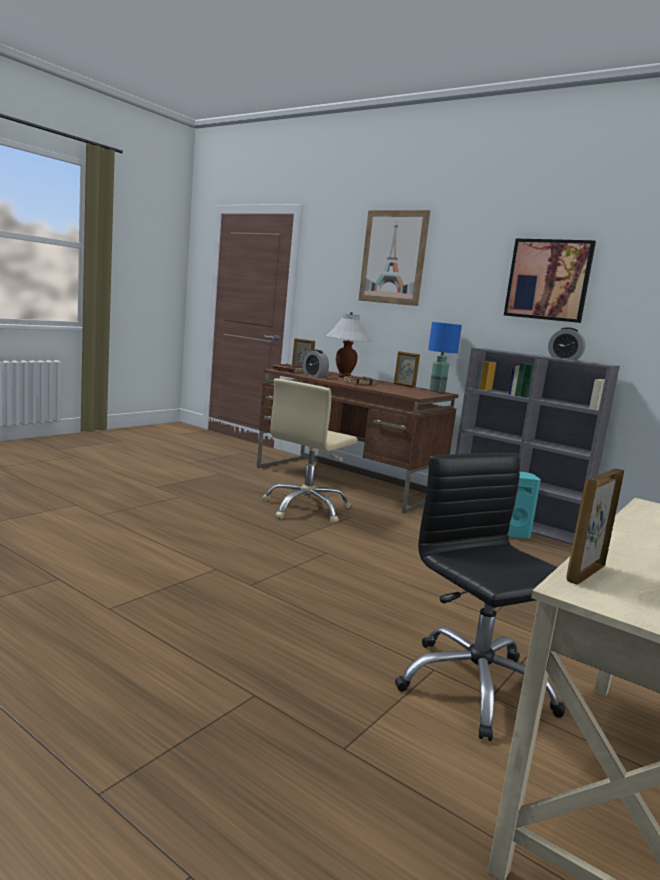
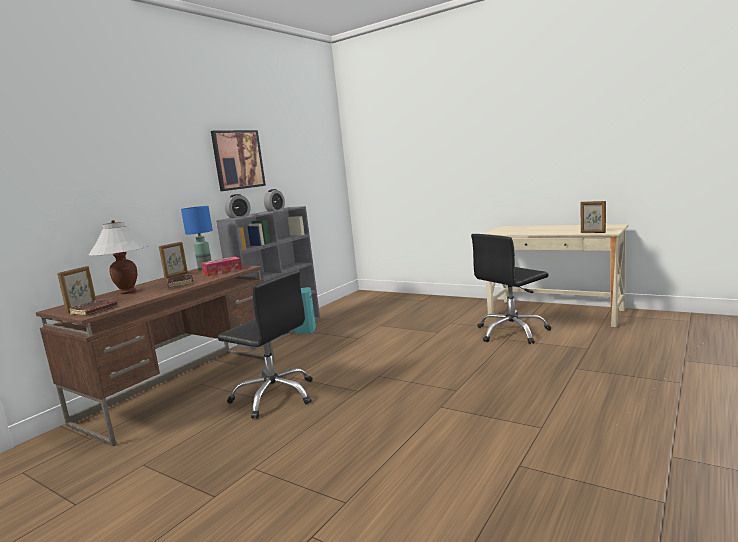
camera: 90 degrees left, 0 degrees up
beige office chair [262,379,358,523] -> black office chair [218,270,312,419]
alarm clock [303,350,329,377] -> alarm clock moved to [225,194,251,218]
picture [359,210,430,306] -> none
none -> tissue box [202,257,242,276]

